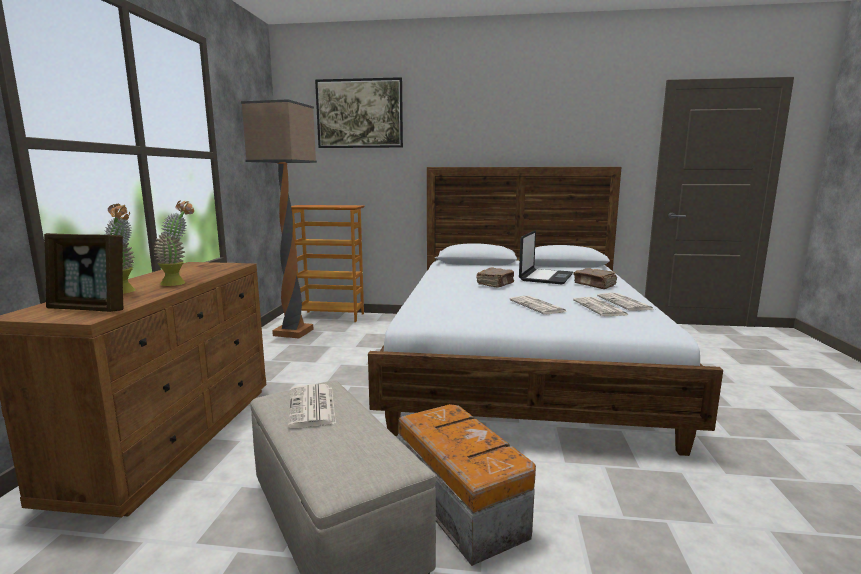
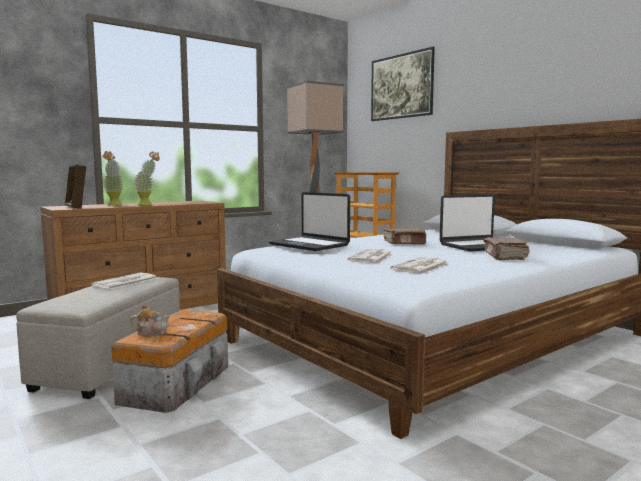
camera: 45 degrees right, 5 degrees down
newspaper [597,293,653,311] -> none
none -> teapot [130,303,170,335]
none -> laptop [269,192,350,251]

